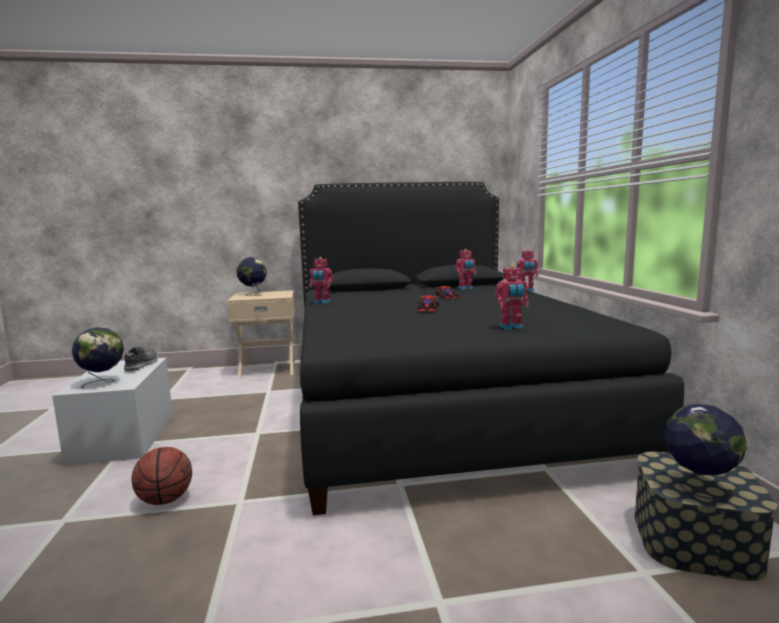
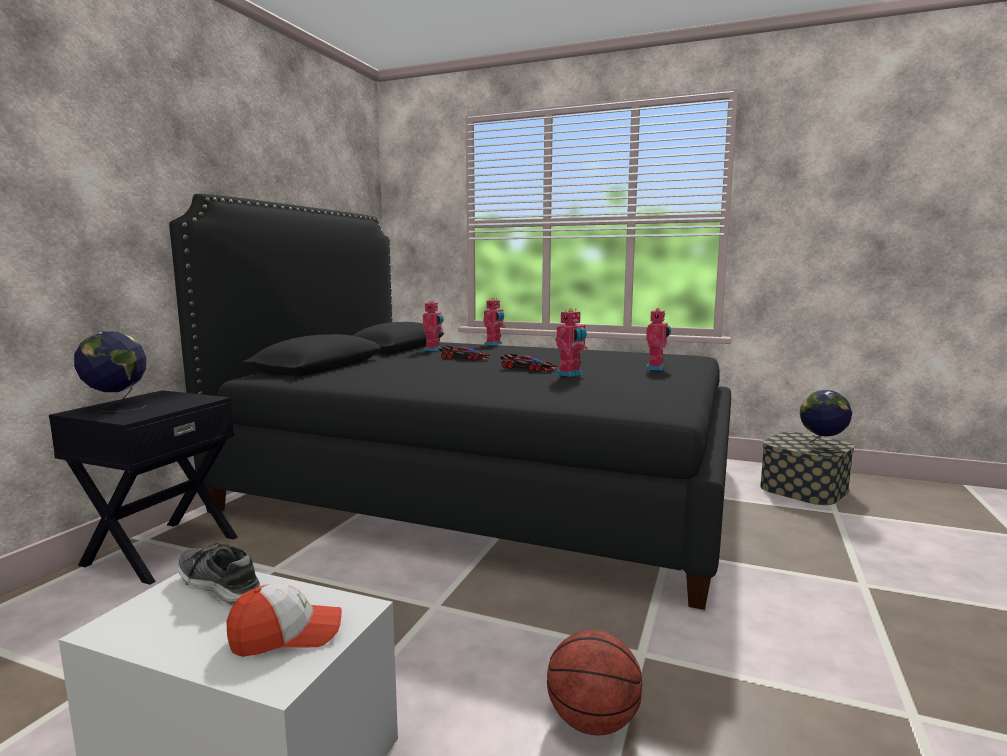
camera: 60 degrees left, 0 degrees up
globe [72,327,124,389] -> cap [227,584,342,657]
beige nightstand [228,290,295,379] -> black nightstand [49,390,238,585]
toy robot [309,257,333,303] -> toy robot moved to [555,308,587,377]

